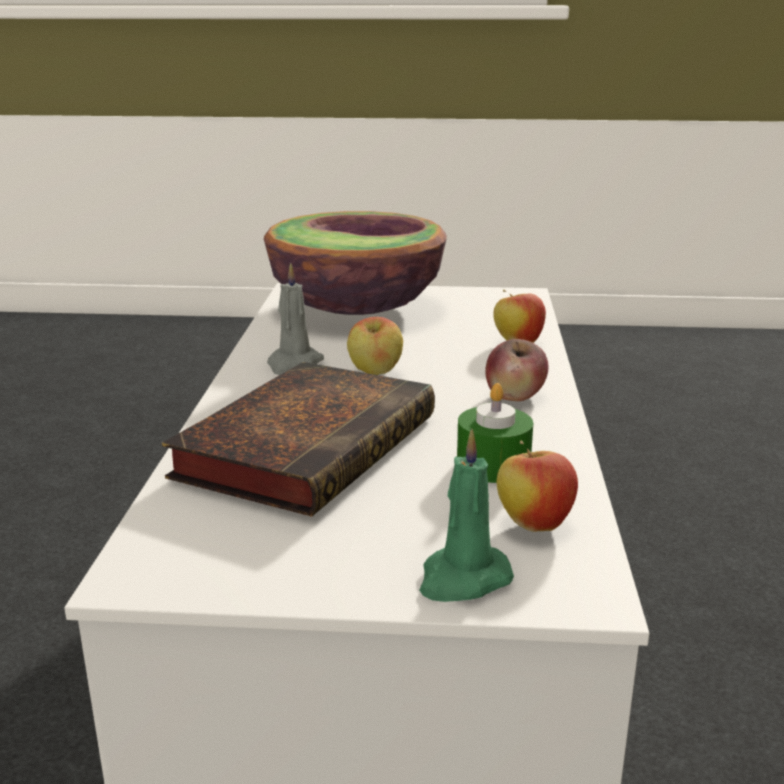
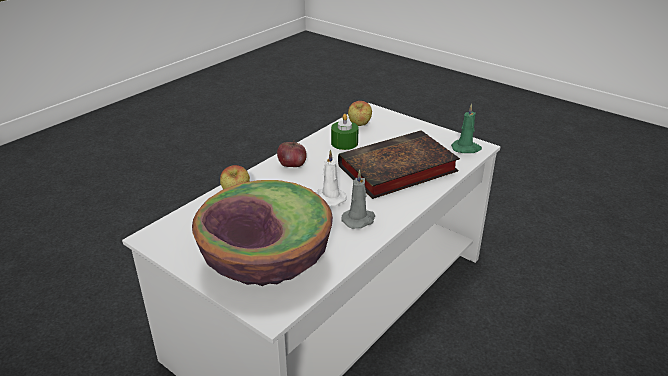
camera: 145 degrees left, 10 degrees up
apple [347,317,403,375] -> white candle [317,149,347,207]
green candle [419,428,514,602] -> green candle moved to [451,104,482,153]

